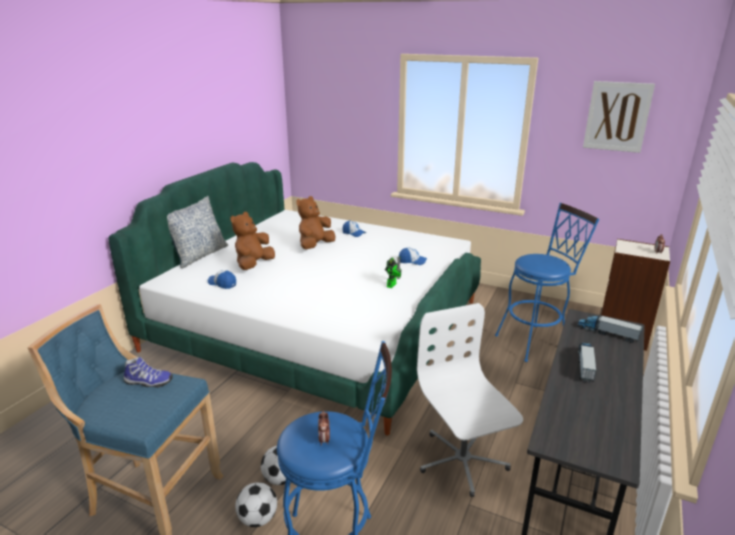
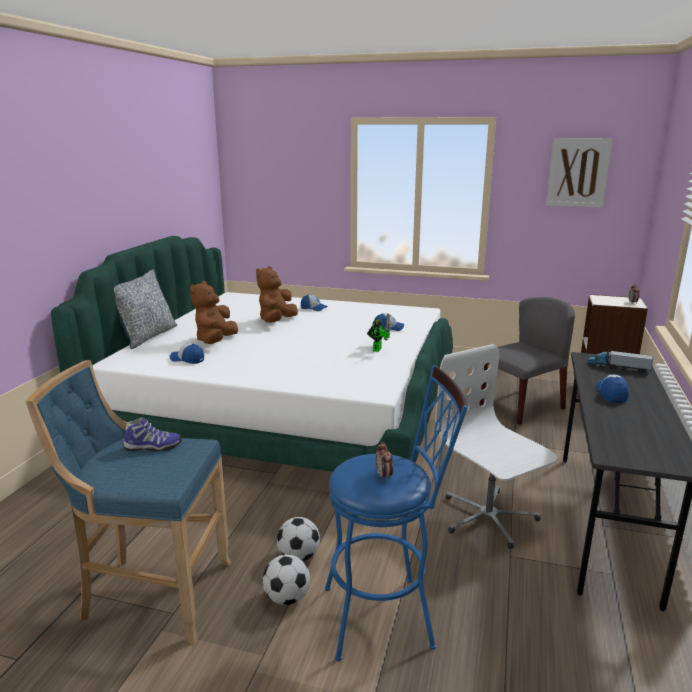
camera: 10 degrees left, 5 degrees down
blue stool [495,203,599,362] -> grey chair [479,297,575,425]
toy truck [578,343,596,383] -> cap [596,374,629,403]

